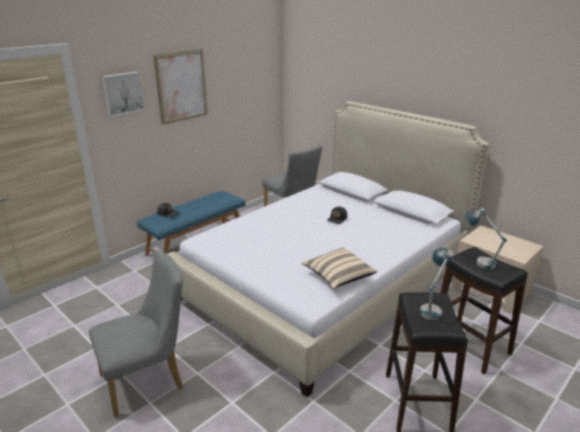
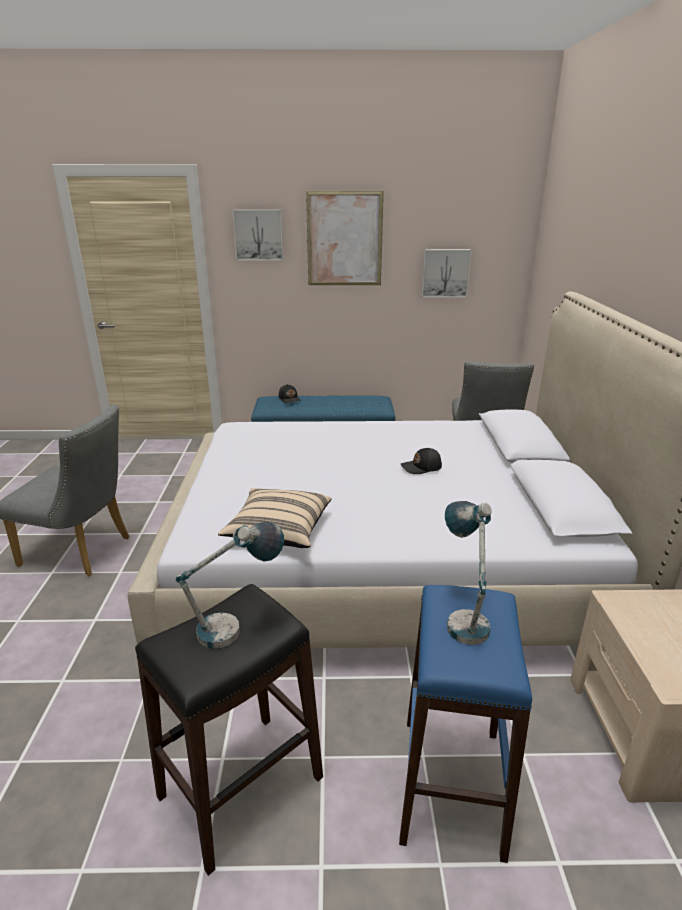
camera: 45 degrees right, 0 degrees up
black stool [440,247,528,374] -> blue stool [399,585,532,863]
none -> picture [421,249,472,298]

